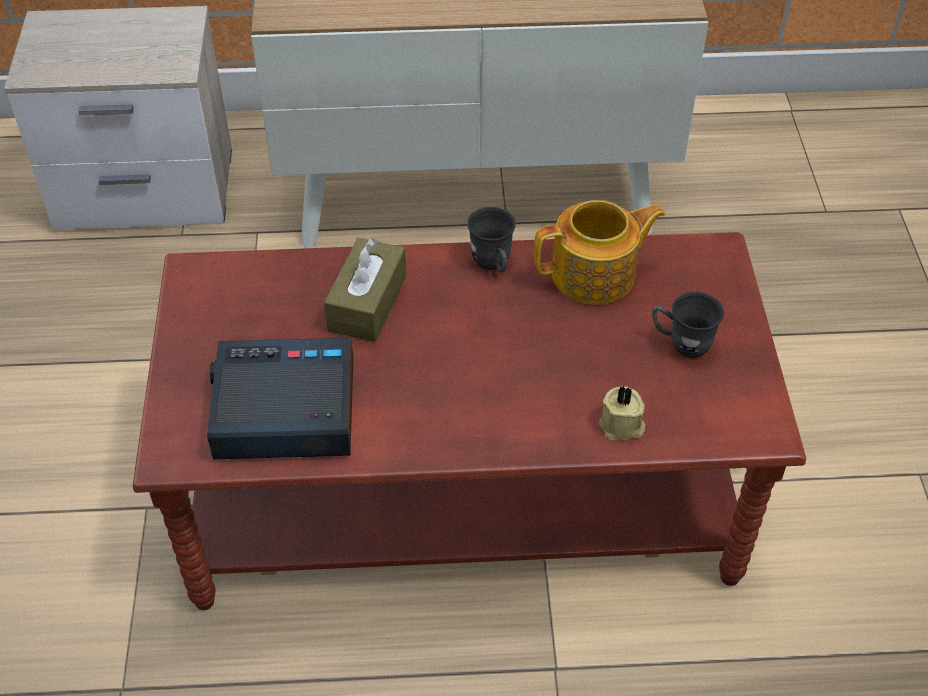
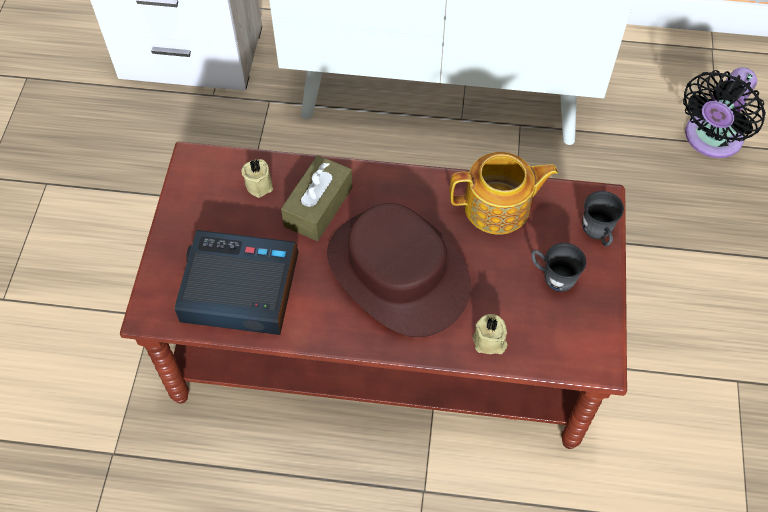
camera: 10 degrees right, 10 degrees up
grey mug [467,207,516,273] -> grey mug moved to [582,191,624,246]
none -> beige candle [242,159,273,198]
none -> brown hat [327,203,471,337]
none -> black fan [683,67,766,158]

